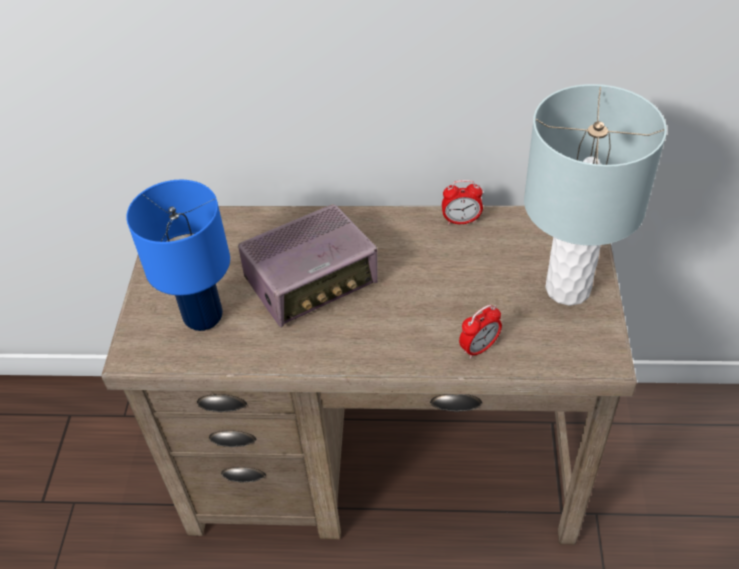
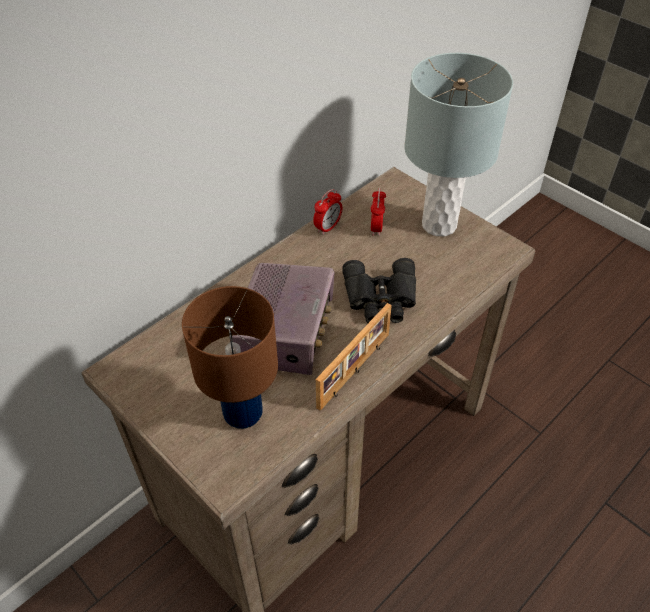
camera: 50 degrees left, 0 degrees up
blue table lamp [126,180,230,331] -> brown table lamp [182,286,278,429]
alarm clock [459,305,502,359] -> alarm clock moved to [370,188,386,236]
none -> picture frame [316,303,392,411]
none -> black binoculars [343,258,416,323]

